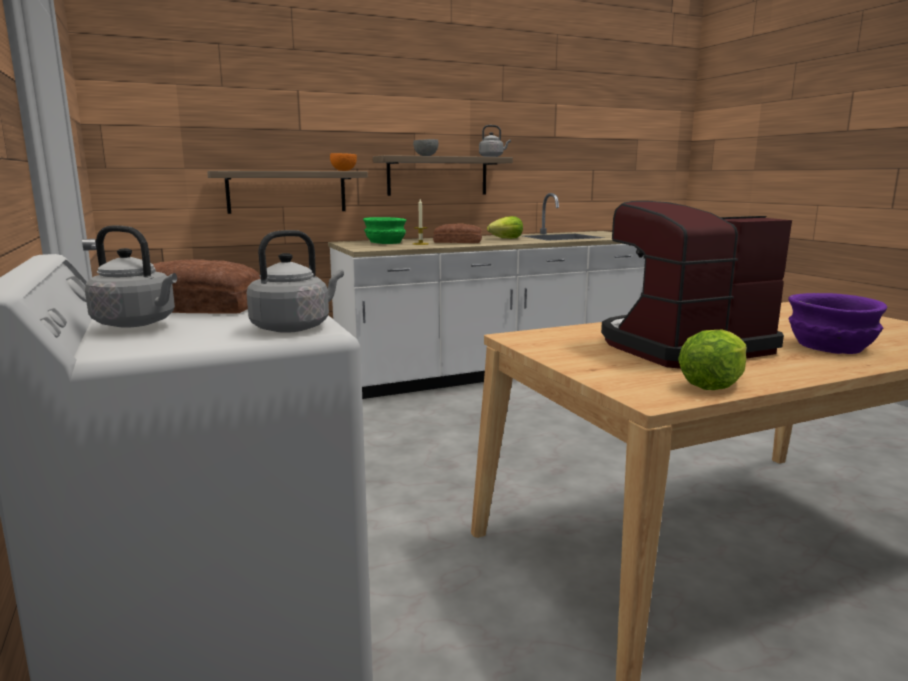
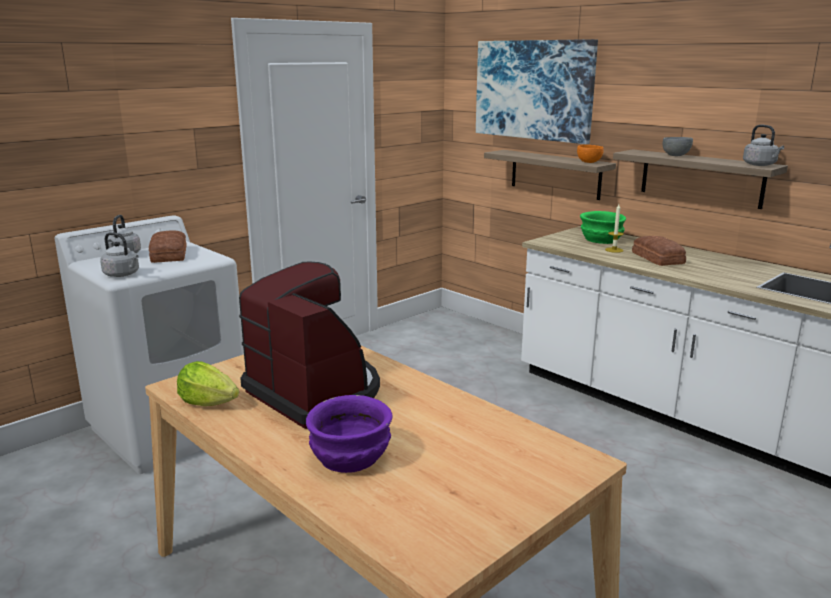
camera: 70 degrees right, 5 degrees up
lettuce [487,216,523,239] -> none
none -> picture [476,39,598,144]

